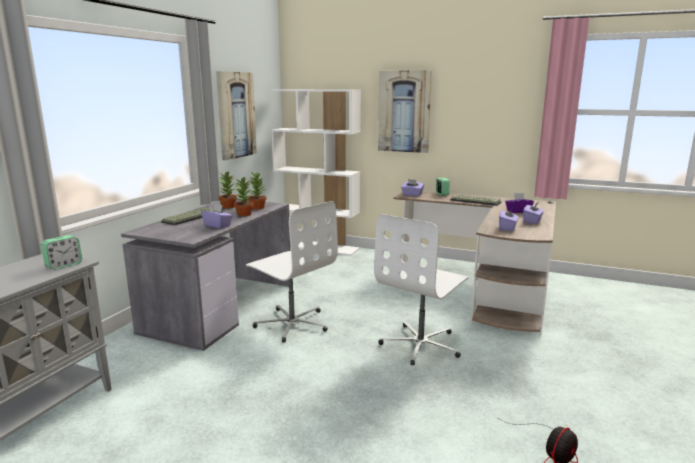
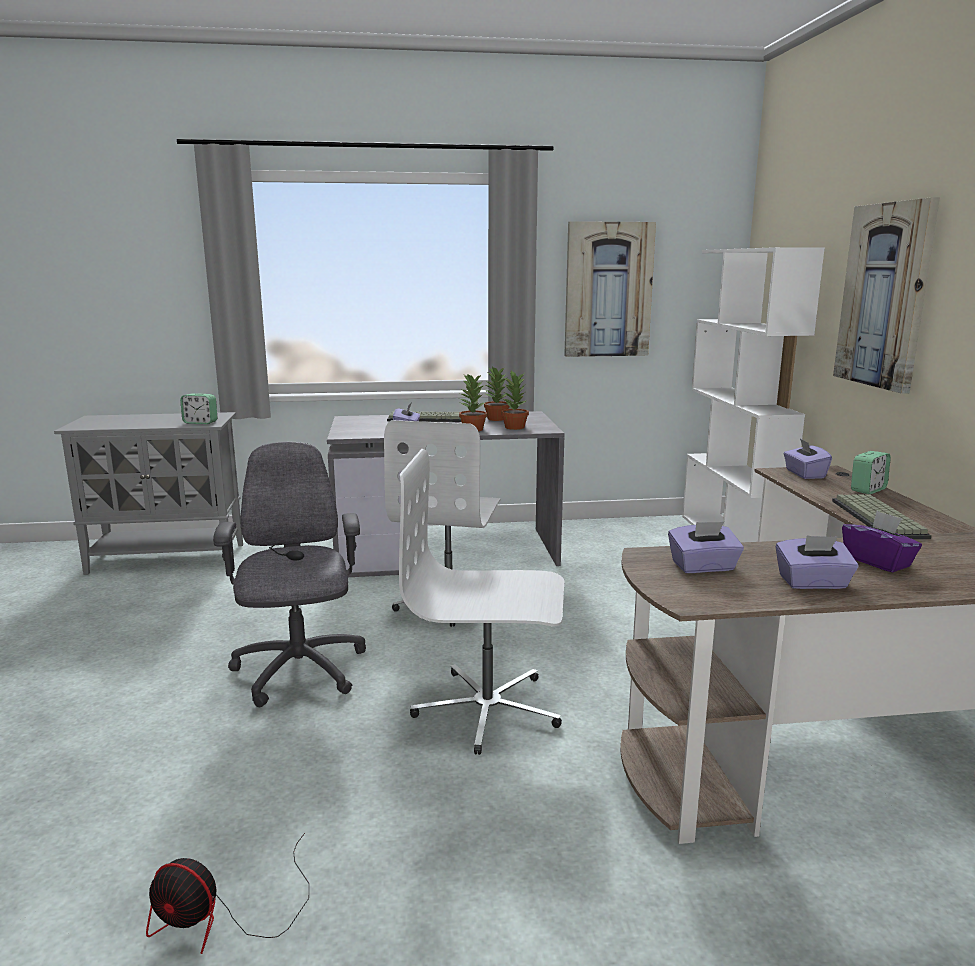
camera: 60 degrees right, 0 degrees up
none -> grey office chair [213,442,366,707]

